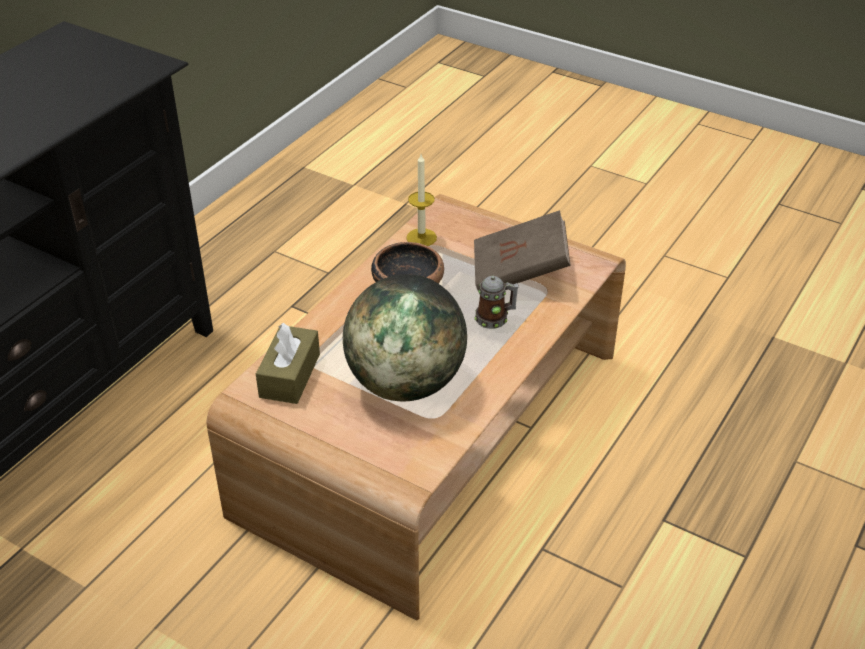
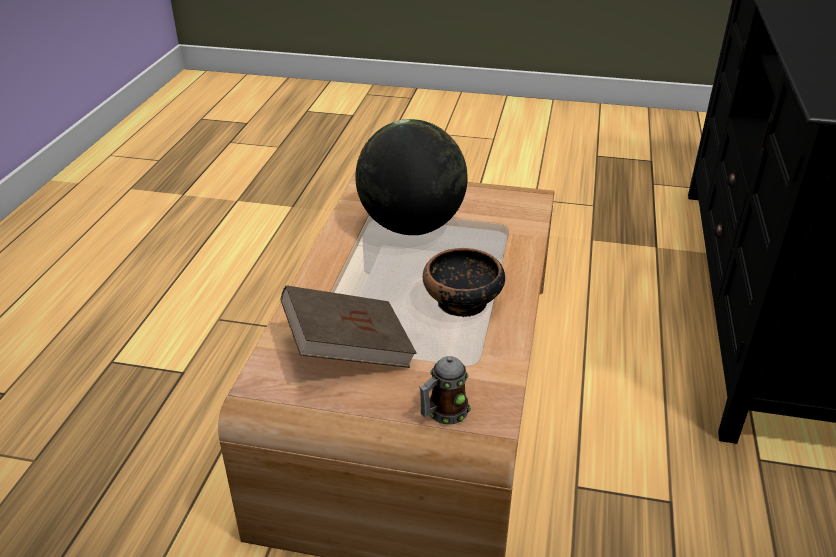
camera: 160 degrees right, 5 degrees down
brown tissue box [256,323,320,404] -> none
candle [406,154,437,246] -> none
mug [475,276,519,329] -> mug moved to [419,356,471,425]

